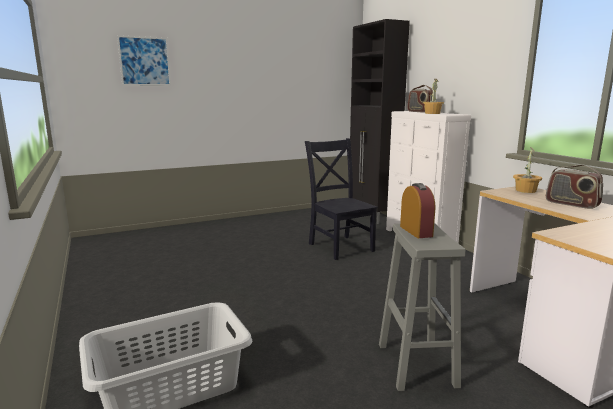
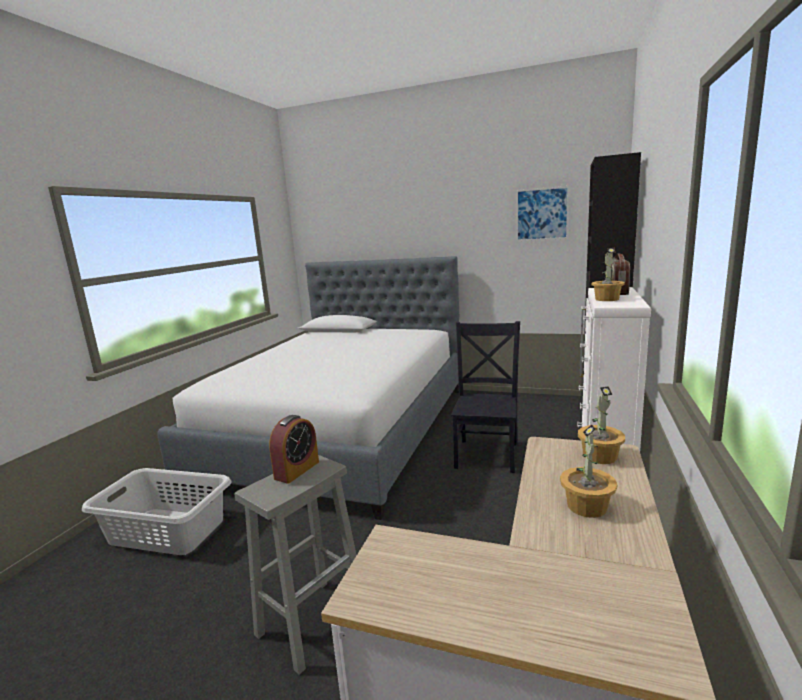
camera: 45 degrees right, 0 degrees up
picture [117,35,171,86] -> picture moved to [516,186,569,241]
radio [546,165,603,209] -> potted plant [560,425,617,518]
none -> bed [157,256,459,520]

